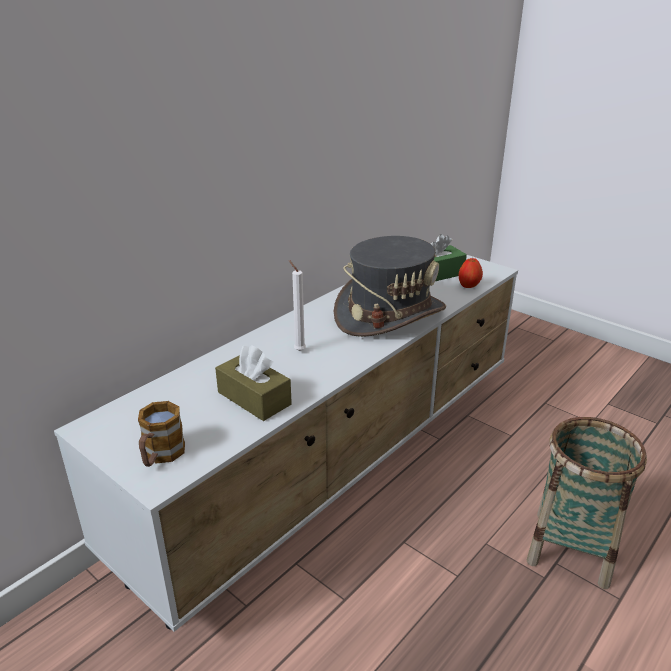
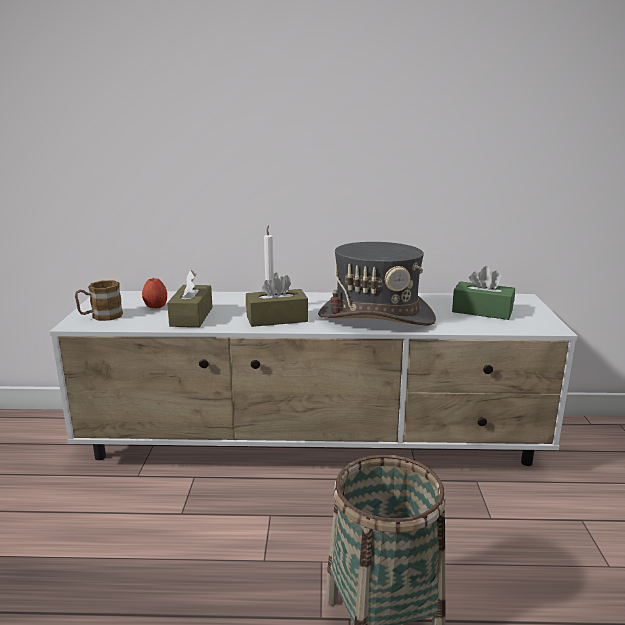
camera: 50 degrees right, 10 degrees down
apple [459,258,483,288] -> apple moved to [142,277,167,308]
none -> brown tissue box [246,272,308,327]

